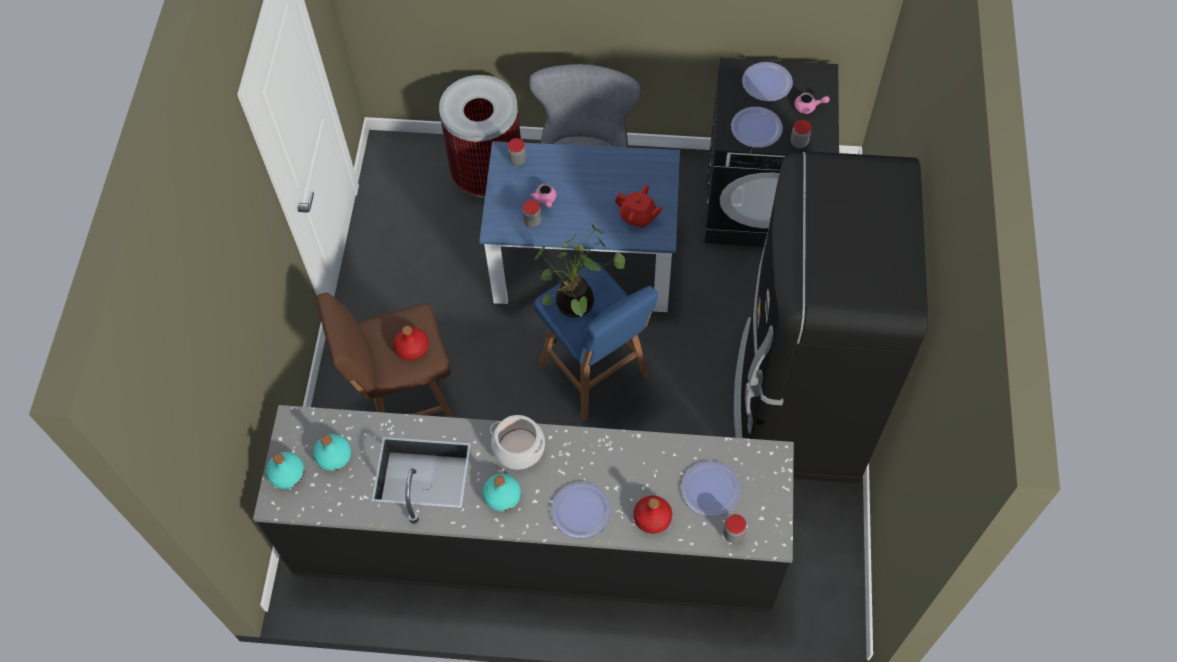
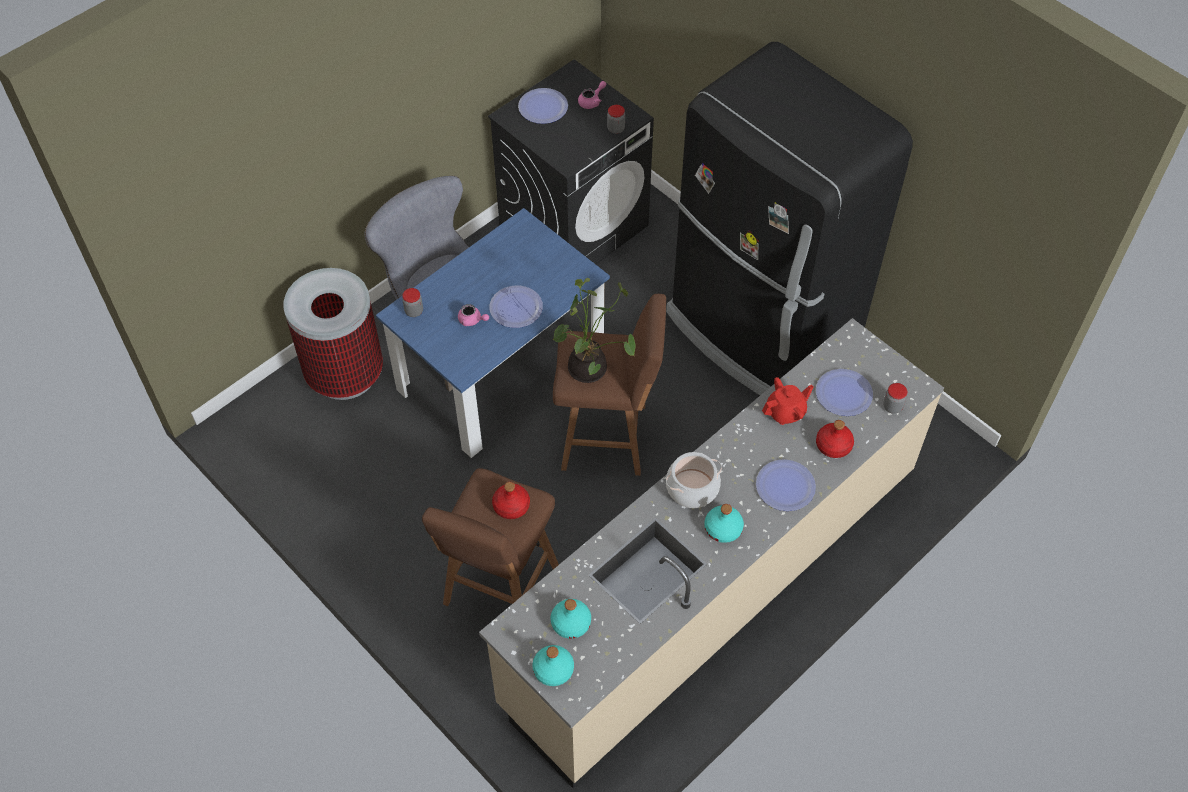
camera: 50 degrees left, 5 degrees down
black counter [253,405,794,613] -> beige counter [479,318,944,789]
jar [522,200,542,227] -> none
blue stool [534,262,658,421] -> brown stool [553,294,666,476]
red teapot [615,185,663,227] -> red teapot moved to [762,377,814,425]
plate [731,107,783,148] -> plate moved to [490,285,543,328]

